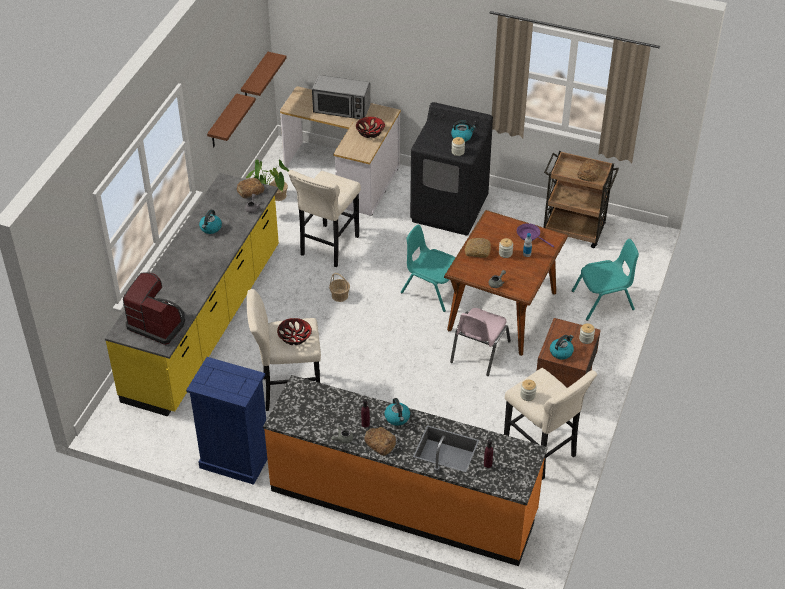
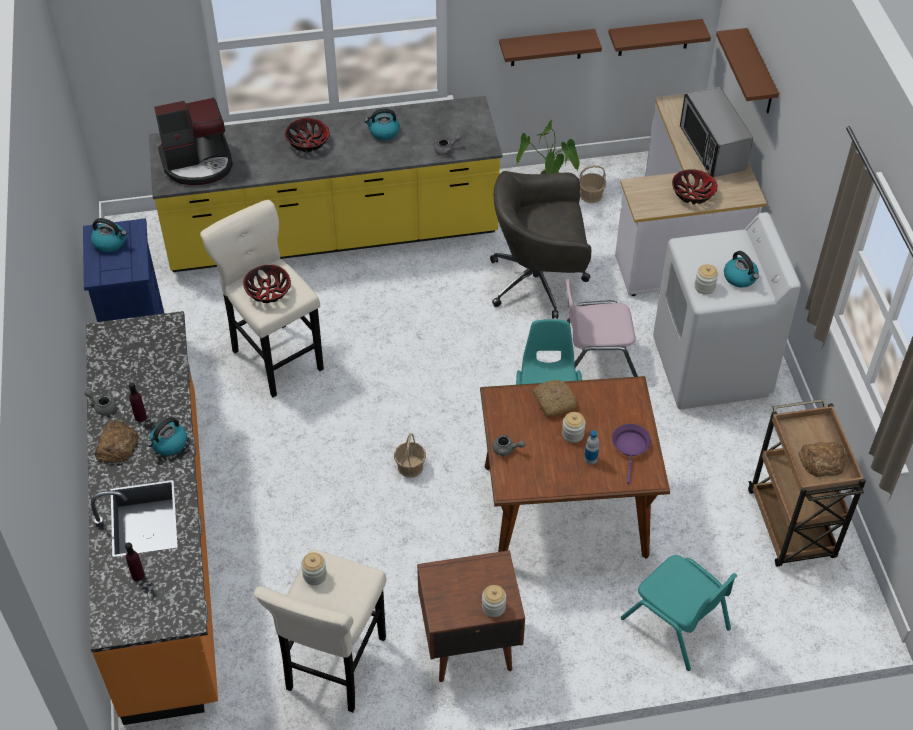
camera: 60 degrees right, 5 degrees up
coffee machine [123,272,185,345] -> coffee machine turned 75 degrees clockwise [154,98,233,185]
bread [237,178,265,198] -> none
beige stool [288,170,361,268] -> grey office chair [490,171,592,319]
basket [329,273,350,302] -> basket moved to [394,433,426,478]
black washing machine [410,102,493,235] -> white washing machine [653,212,801,409]
pink chair [450,308,511,376] -> pink chair moved to [566,279,638,377]
kettle [550,335,574,360] -> kettle moved to [91,218,127,252]
none -> bowl [285,118,330,152]
none -> brown shelf [716,28,779,113]

